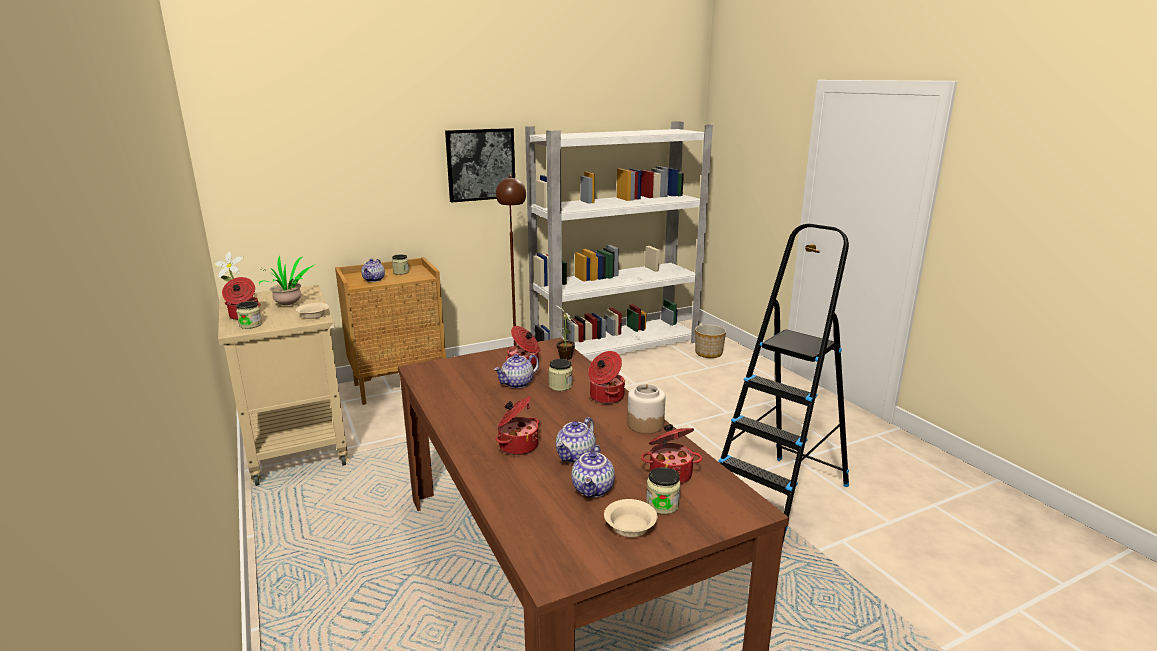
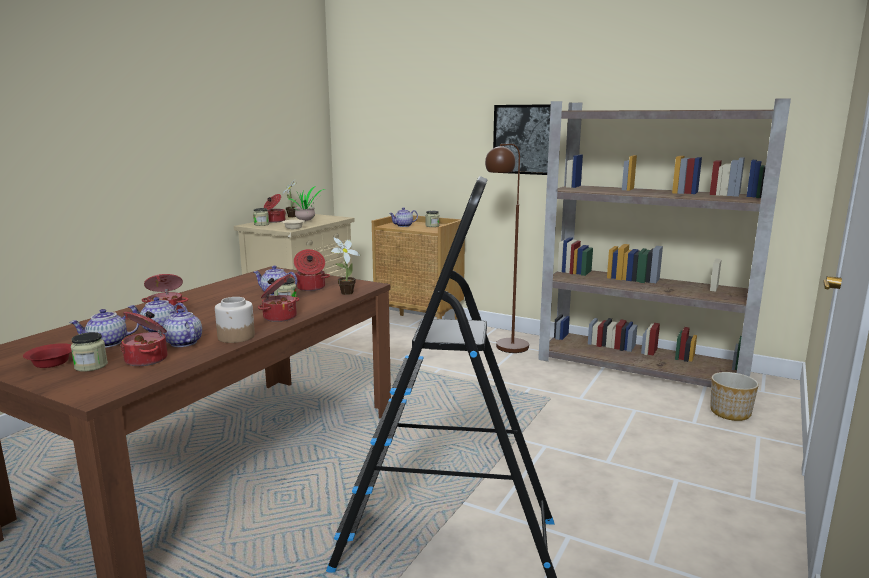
camera: 55 degrees right, 5 degrees down
white bookcase [525,121,713,360] -> brown bookcase [538,98,791,387]
beige bowl [604,499,657,538] -> red bowl [23,343,72,368]
none -> teapot [163,308,202,347]

